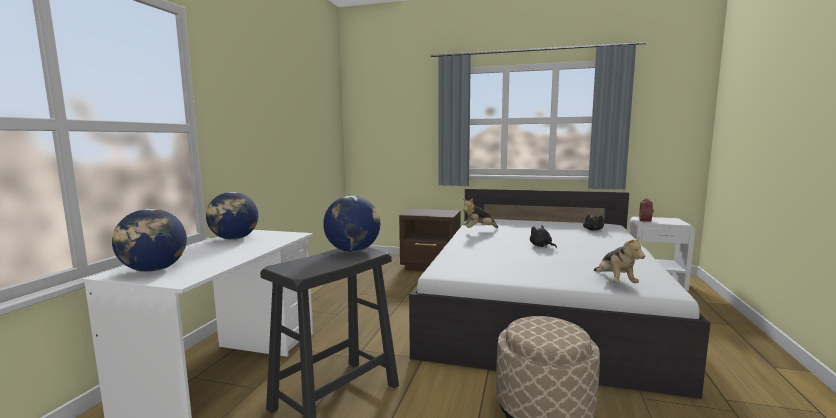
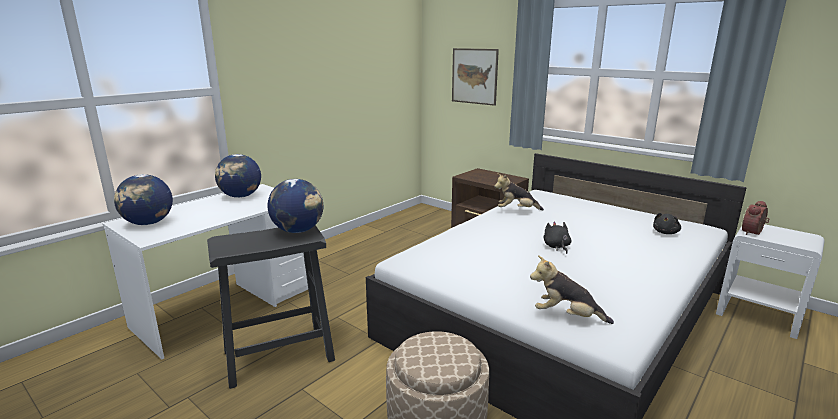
camera: 25 degrees right, 10 degrees up
plush toy [594,236,645,283] -> plush toy turned 90 degrees clockwise [530,255,614,324]
none -> picture [452,48,499,106]

